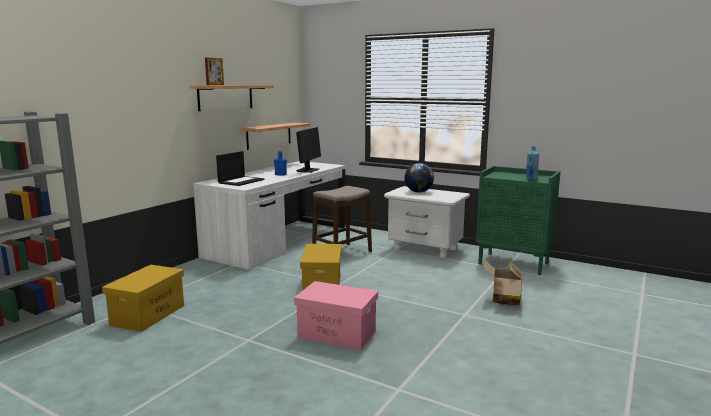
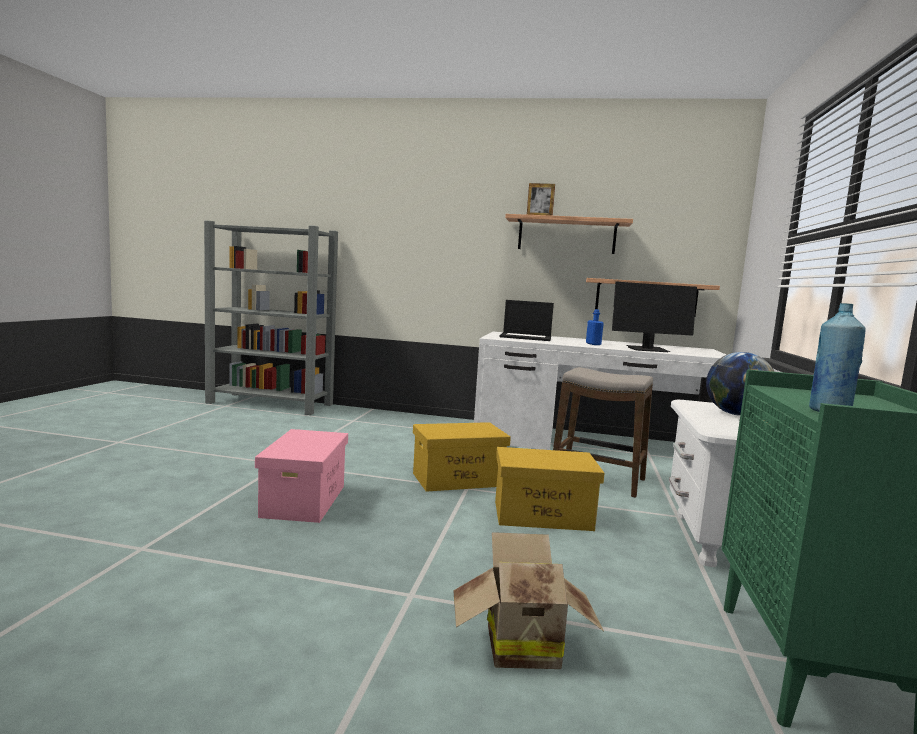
camera: 70 degrees right, 5 degrees down
yellow storage box [102,265,184,332] -> yellow storage box moved to [495,447,605,531]

